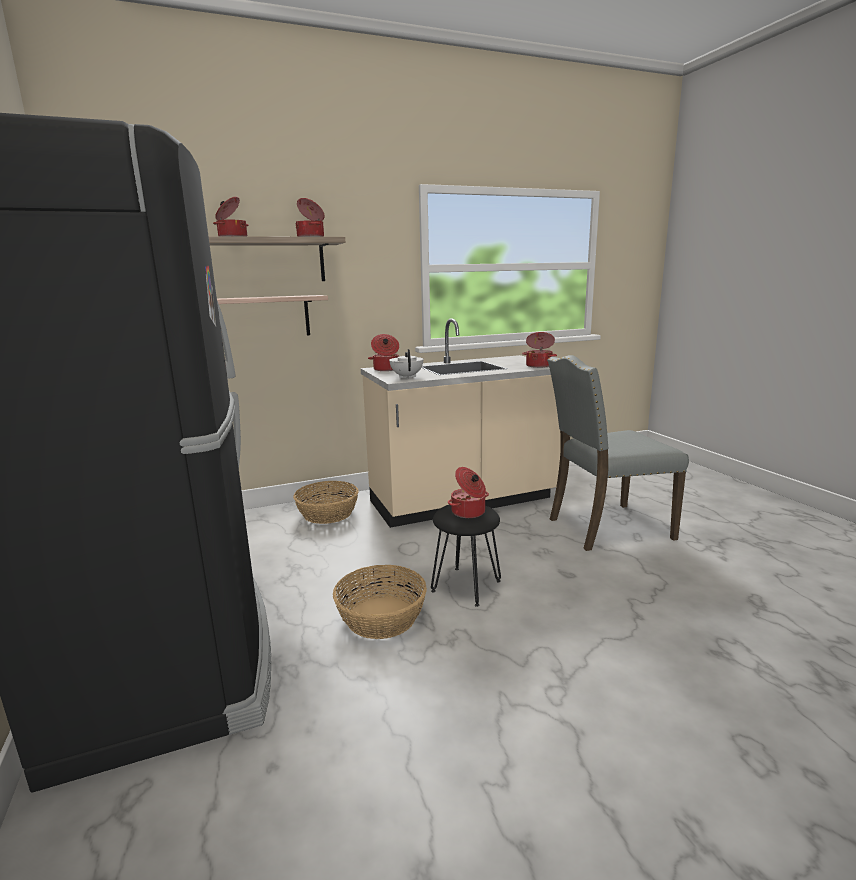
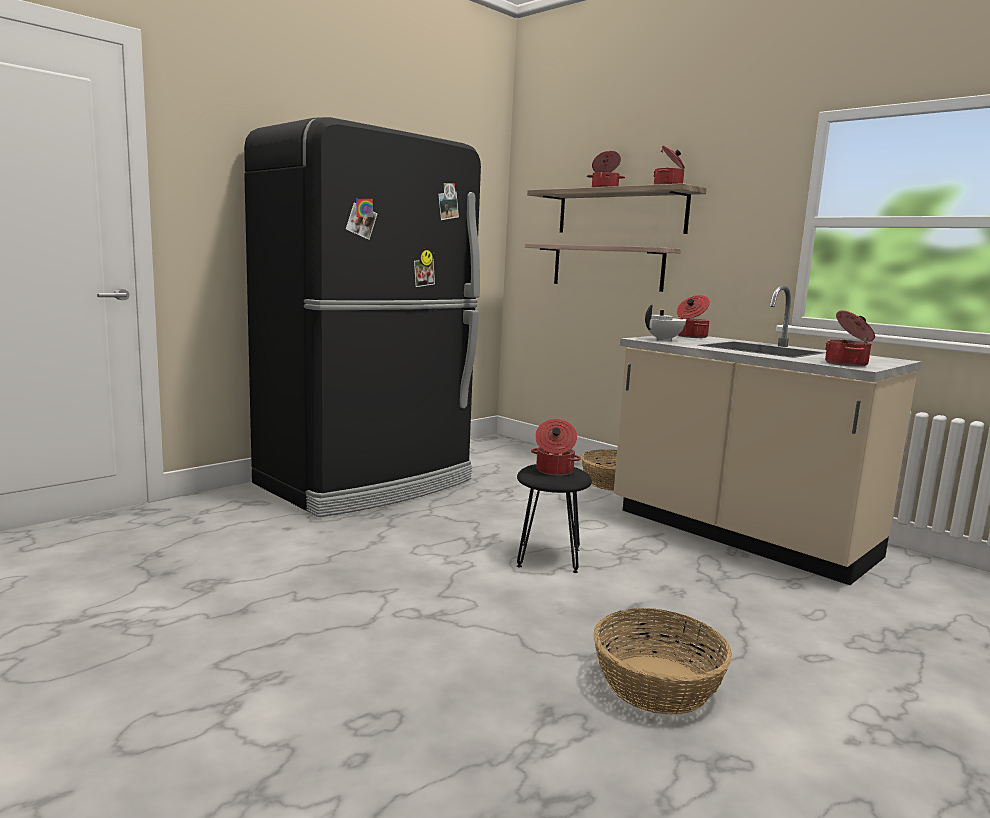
camera: 65 degrees right, 5 degrees down
basket [333,565,427,639] -> basket moved to [593,608,732,714]
grey chair [547,355,689,551] -> none

